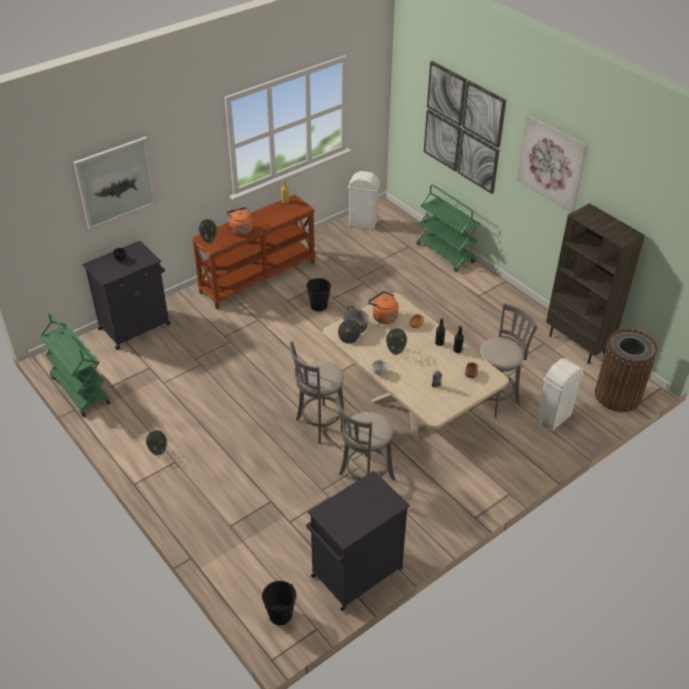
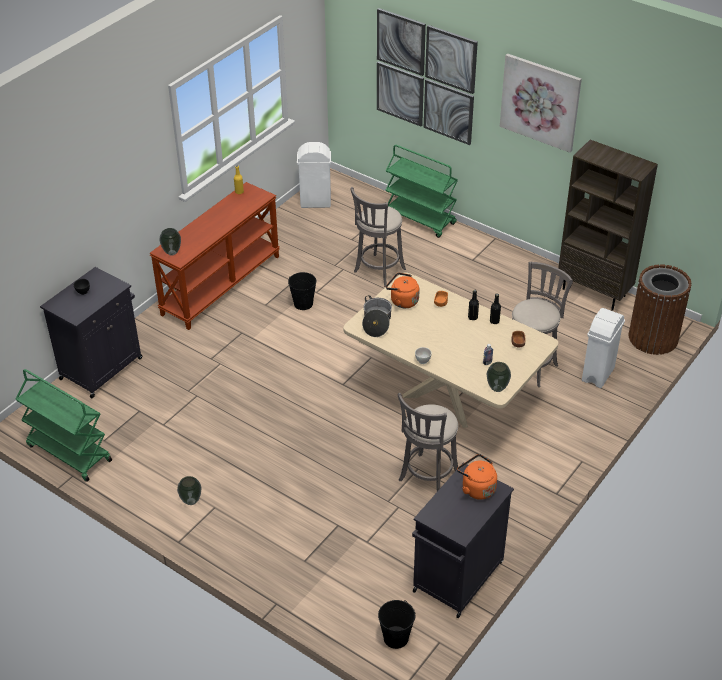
camera: 15 degrees left, 0 degrees up
picture [73,137,157,230] -> none
orange kettle [225,207,253,236] -> orange kettle moved to [457,454,497,500]
grey stool [290,341,347,444] -> grey stool moved to [351,187,406,287]
vase [386,328,407,355] -> vase moved to [487,362,511,392]

